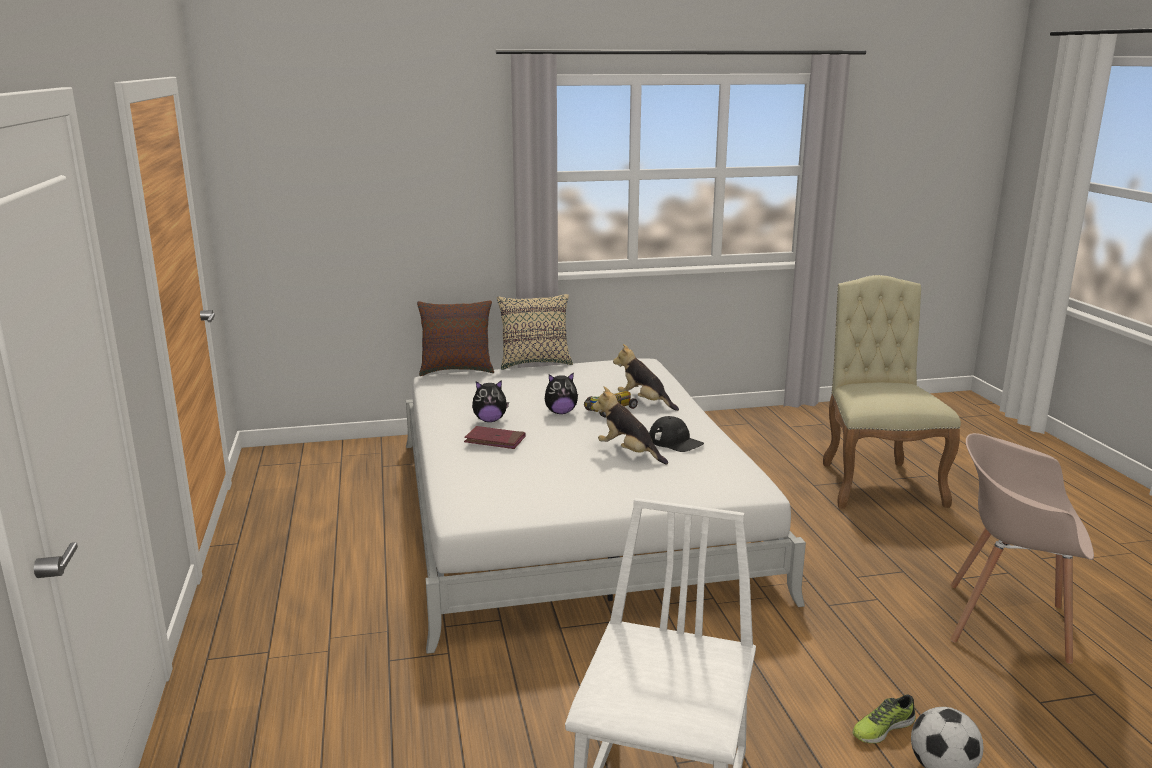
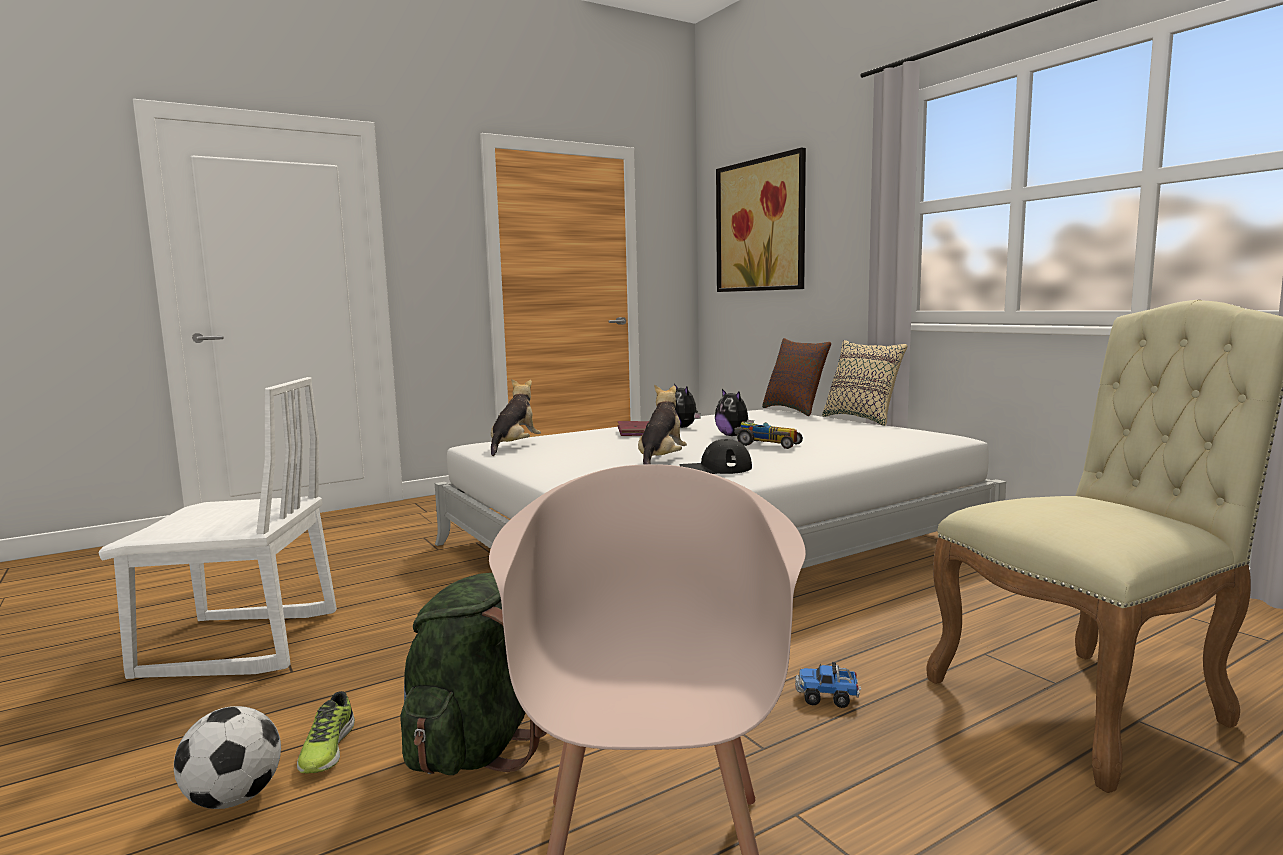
camera: 70 degrees right, 10 degrees down
plush toy [613,344,679,411] -> plush toy moved to [491,379,541,456]
black cap [649,416,704,452] -> black cap turned 60 degrees clockwise [680,439,752,474]
shoe [852,694,916,744] -> shoe turned 135 degrees counterclockwise [297,691,355,774]
none -> green backpack [400,573,547,775]
none -> picture [716,147,806,292]
none -> toy truck [795,662,861,708]

